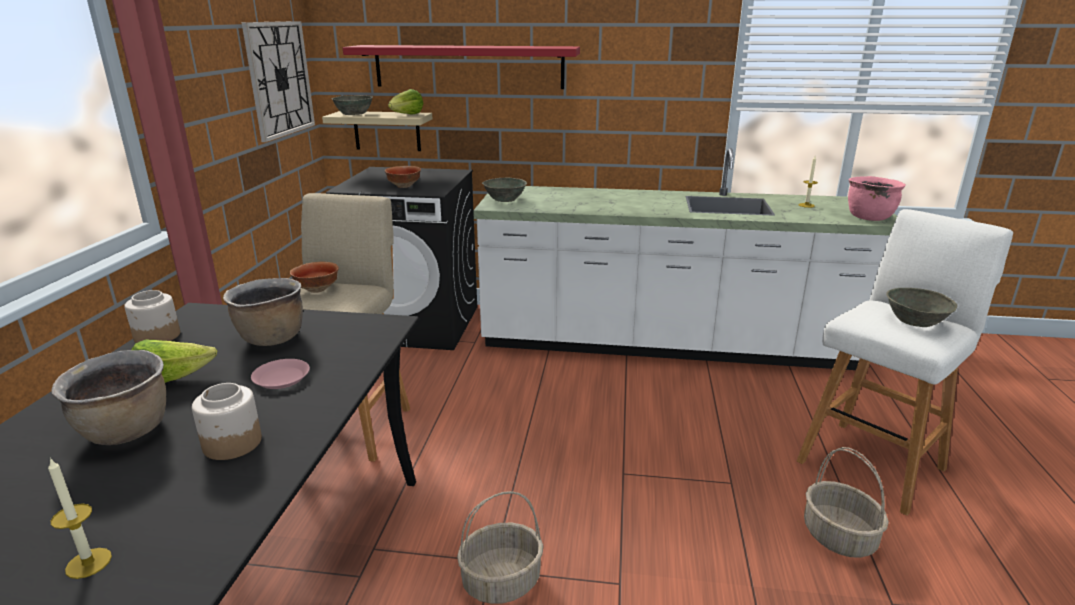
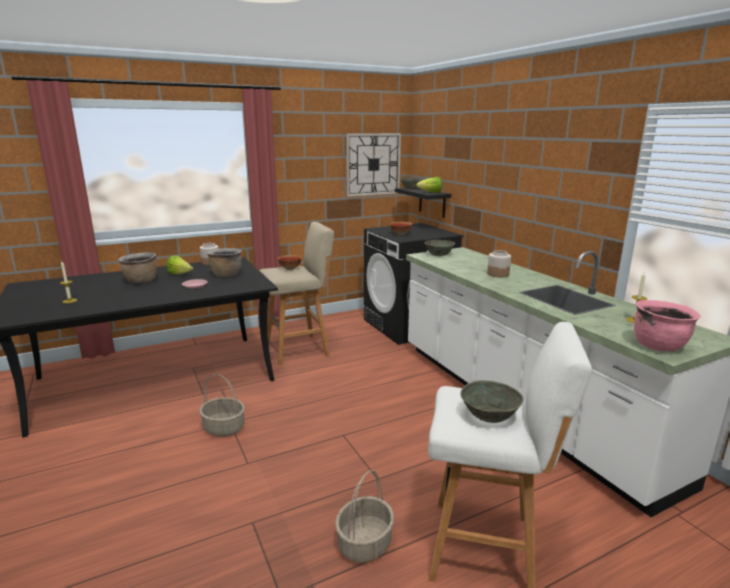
camera: 55 degrees right, 5 degrees down
jar [192,383,262,460] -> jar moved to [487,250,511,277]
beige shelf [322,111,432,151] -> black shelf [395,188,451,218]
red shelf [343,45,580,89] -> none

